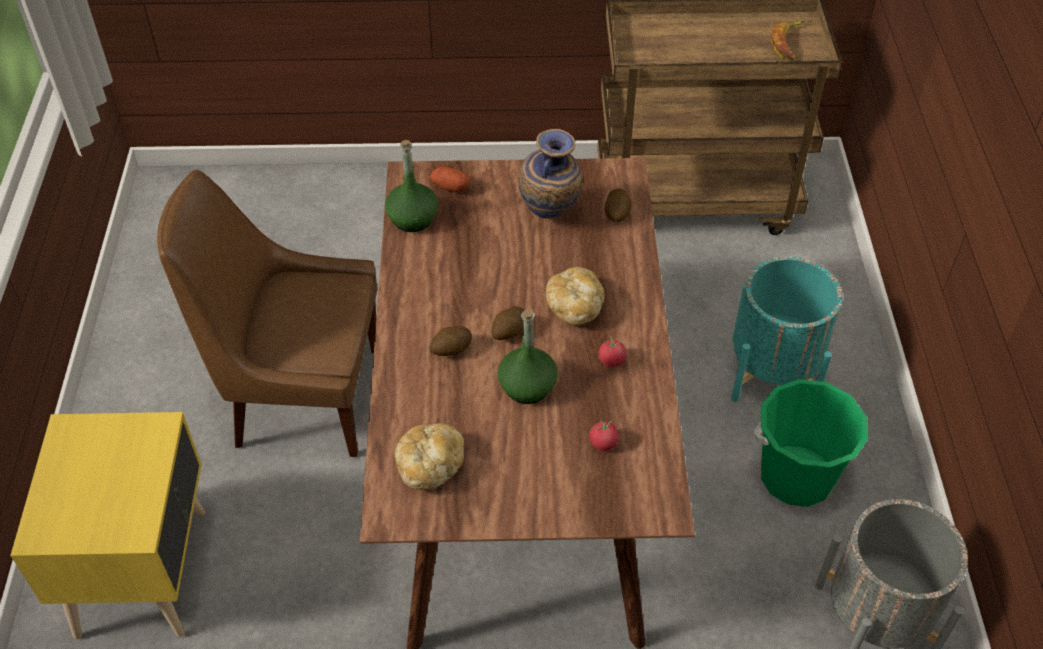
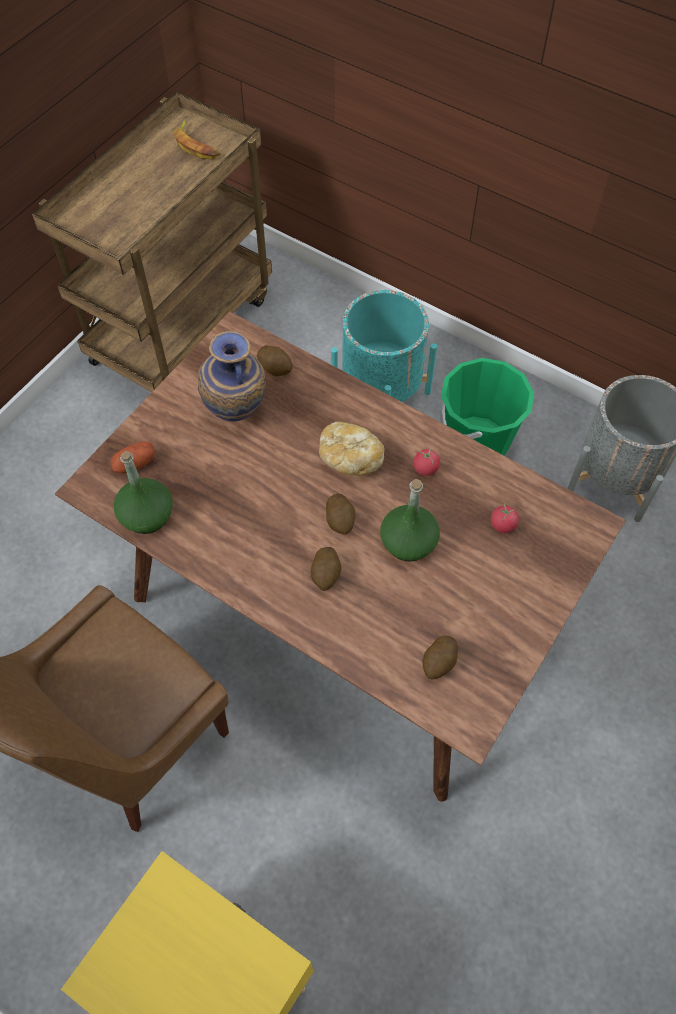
camera: 55 degrees left, 10 degrees up
bread [395,423,464,490] -> potato [422,635,458,680]

